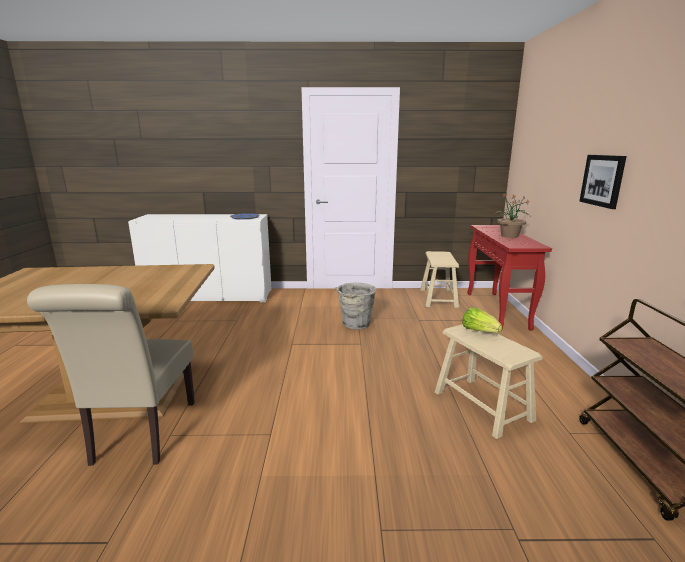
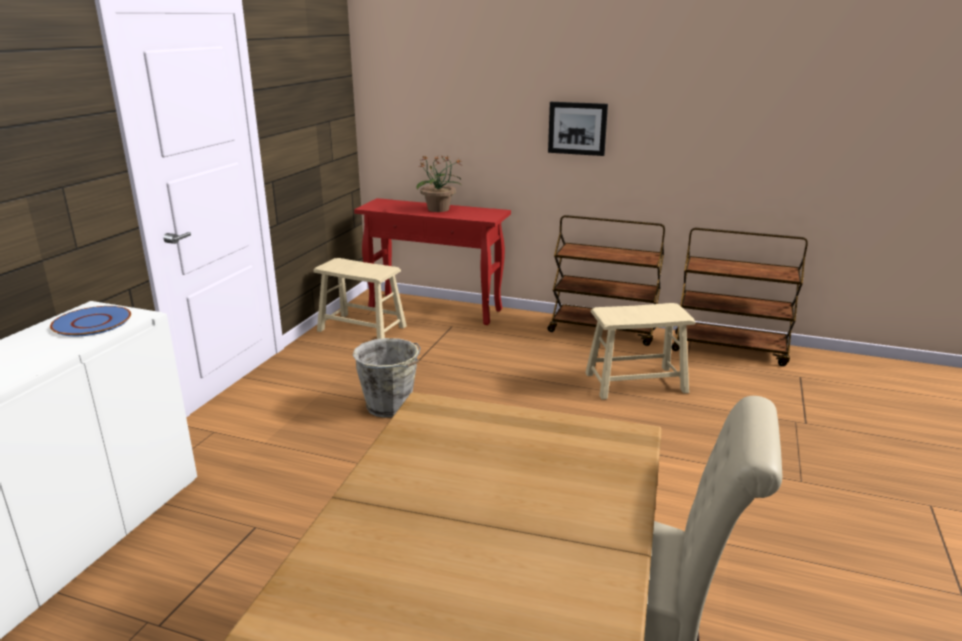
camera: 70 degrees left, 5 degrees up
lettuce [462,307,502,333] -> none
none -> brown cart [547,215,665,346]

